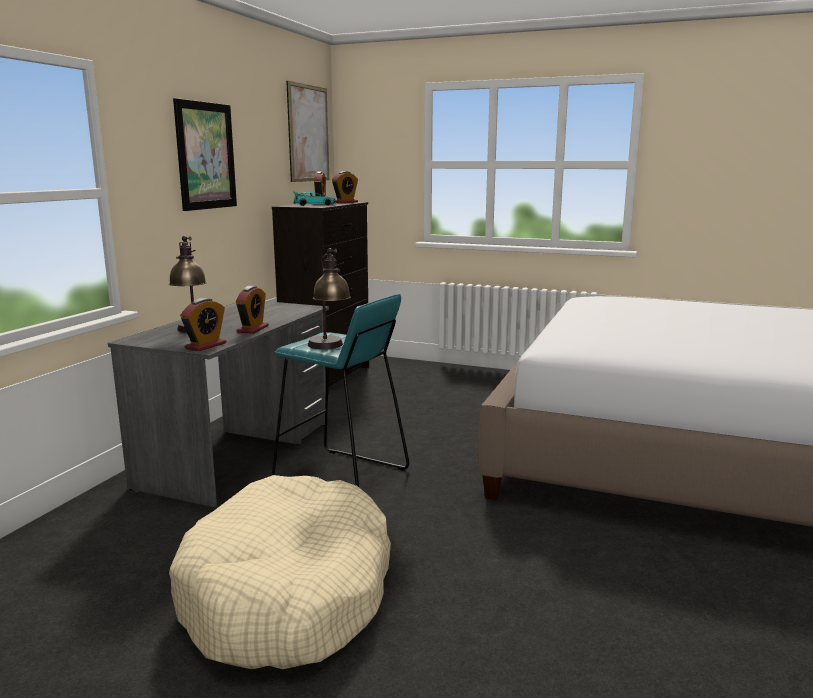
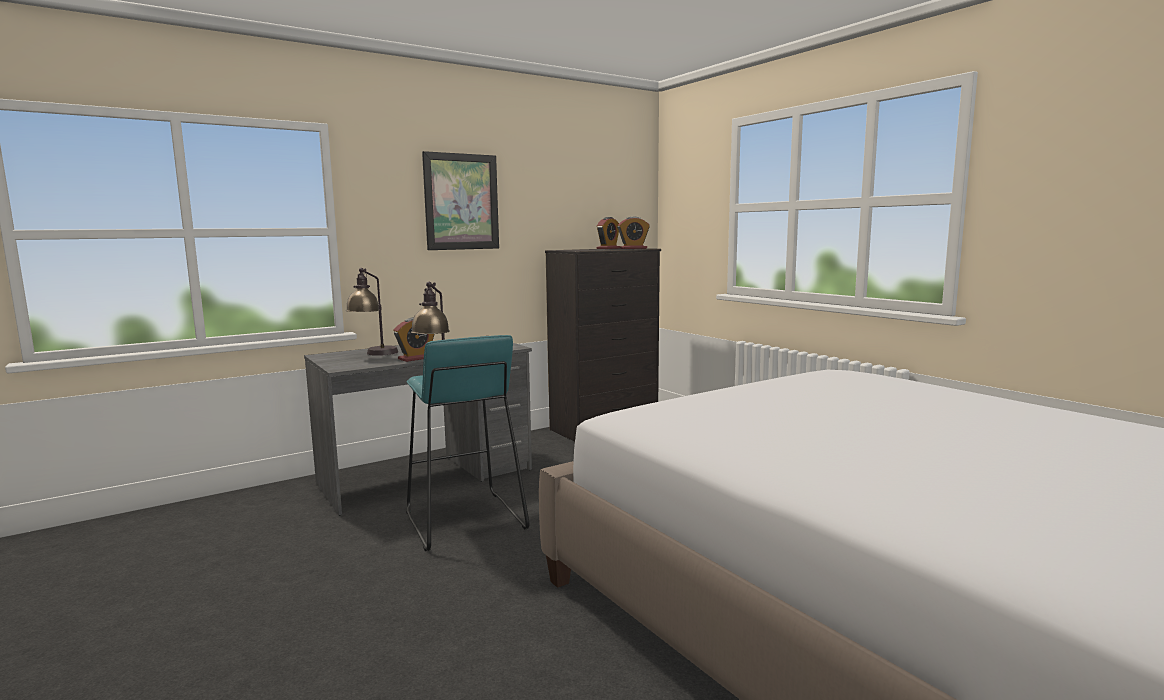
camera: 35 degrees right, 5 degrees down
beige dog bed [169,475,391,669] -> none
alarm clock [180,298,226,351] -> none
picture [286,81,329,182] -> none
turquoise toy car [294,192,336,206] -> none

